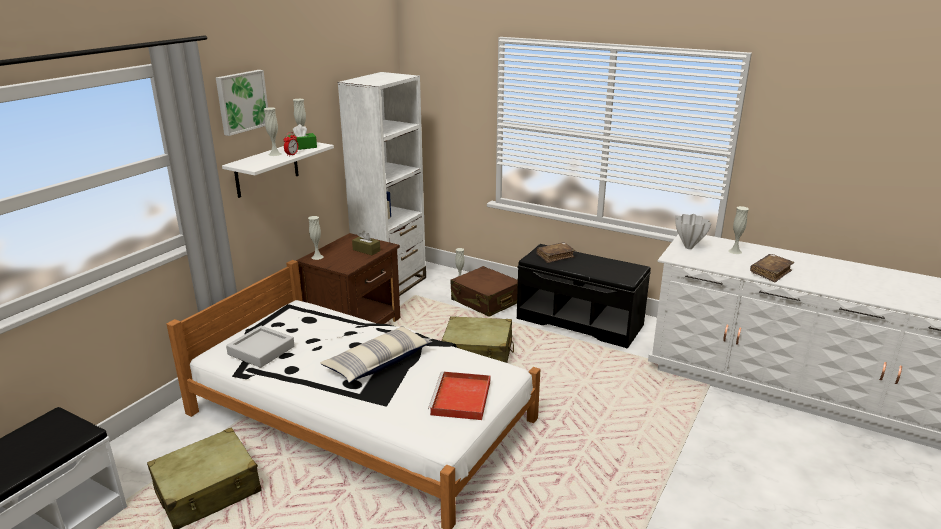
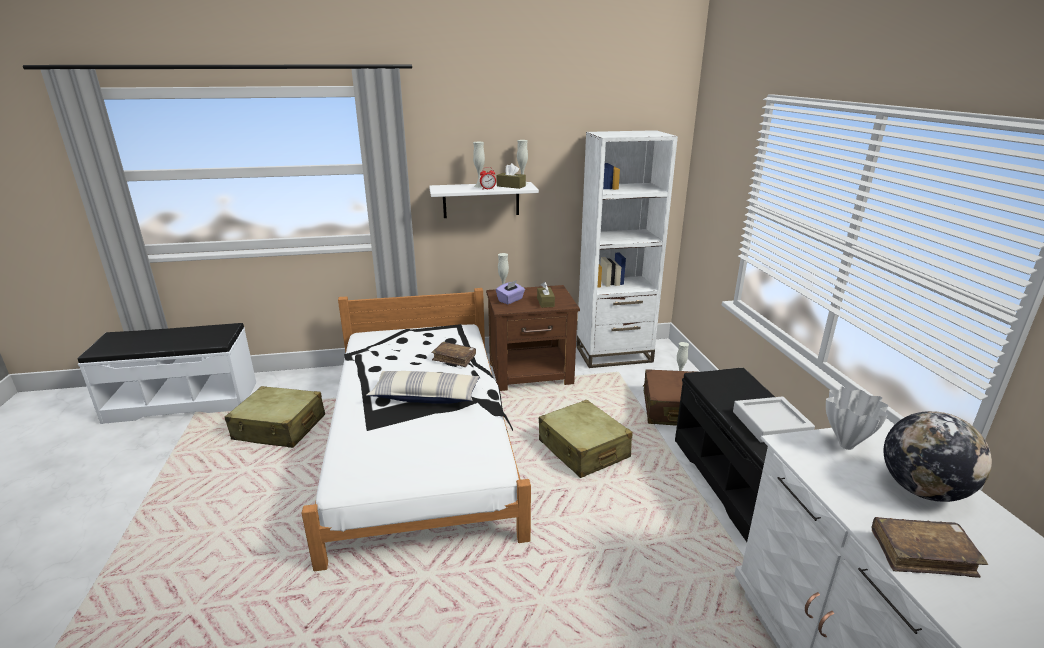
camera: 50 degrees right, 0 degrees up
picture [216,70,268,136] -> none
grey tray [226,326,295,368] -> grey tray moved to [733,396,815,443]
green tissue box [286,124,317,150] -> brown tissue box [497,163,526,189]
red tray [428,371,490,420] -> none
brown book [537,242,576,263] -> brown book moved to [431,342,476,367]
white vase [728,206,749,254] -> globe [884,411,992,502]
none -> purple tissue box [496,280,525,304]

